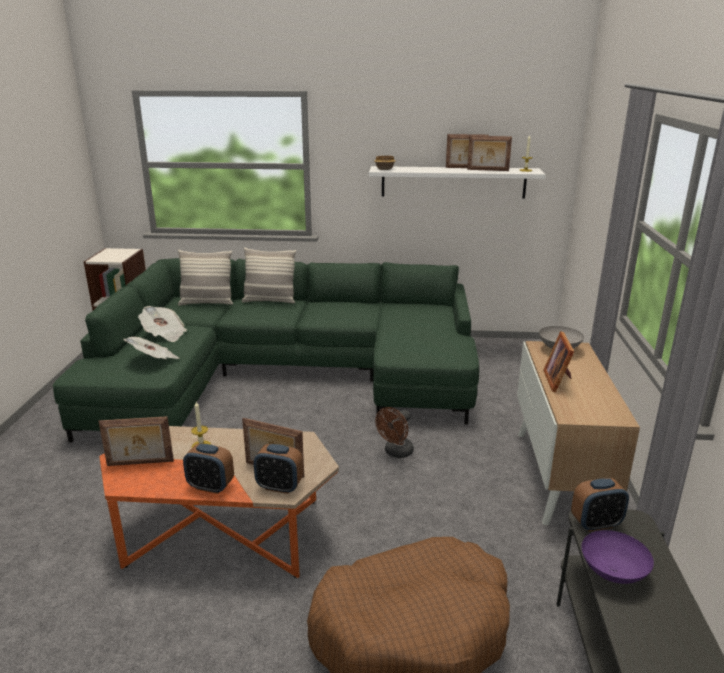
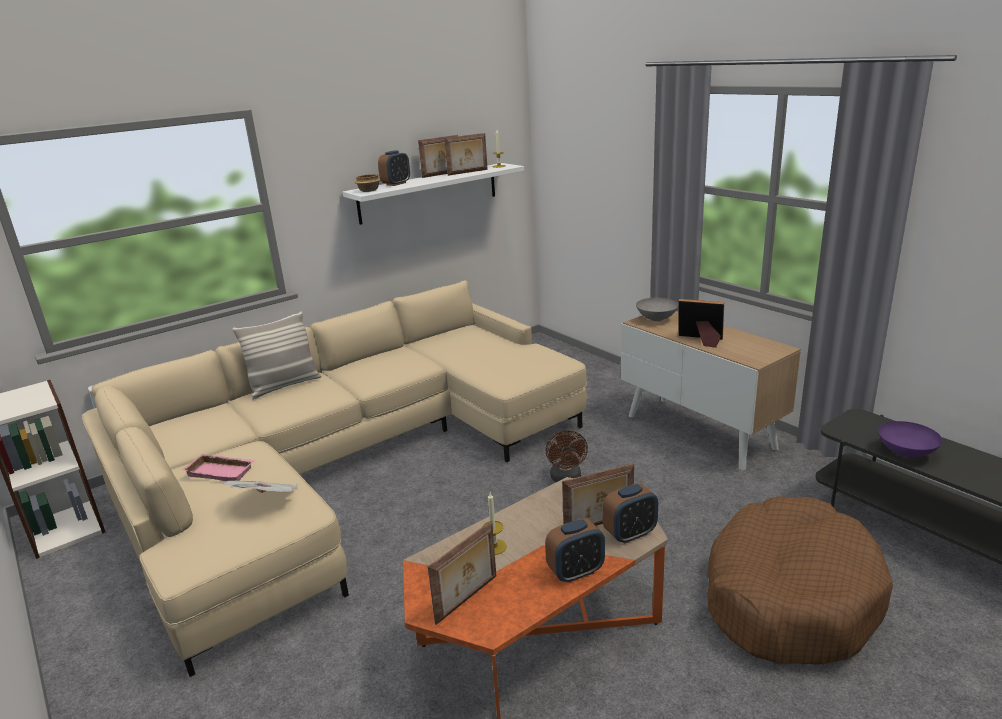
camera: 40 degrees left, 0 degrees up
green sofa [53,258,479,443] -> beige sofa [82,280,587,677]
newspaper [138,306,187,342] -> pink tray [182,454,255,481]
pillow [178,250,233,305] -> none
picture frame [543,331,574,392] -> picture frame turned 150 degrees clockwise [678,299,724,348]
alarm clock [571,478,629,532] -> alarm clock moved to [378,150,410,186]

